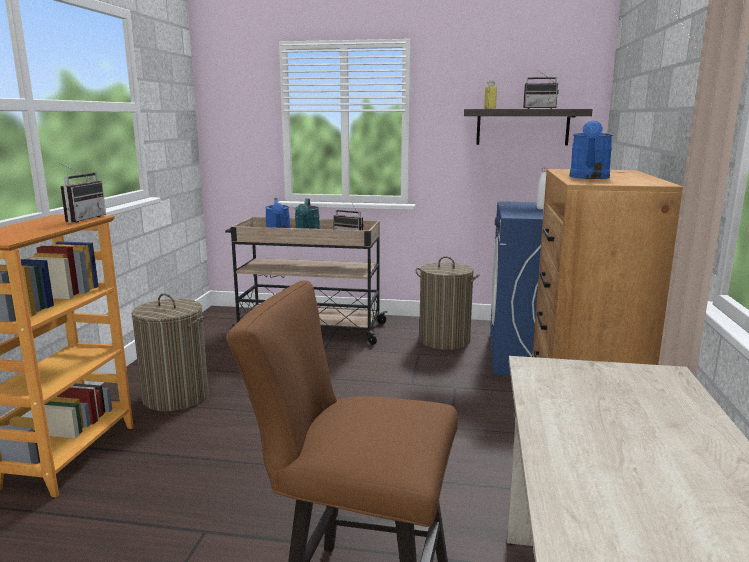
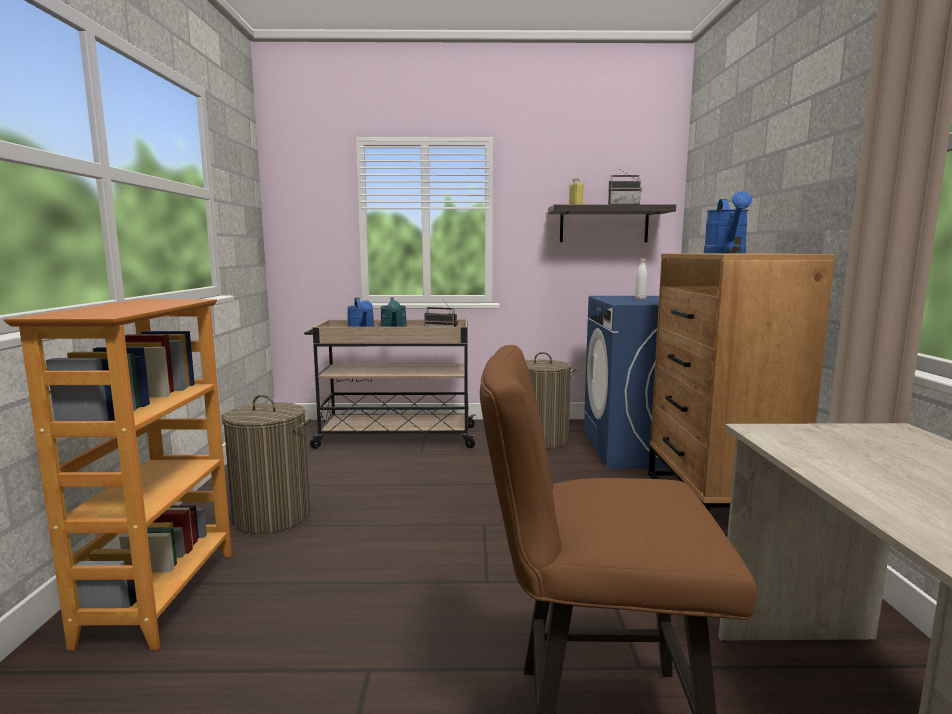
camera: 10 degrees left, 5 degrees down
radio [60,163,106,223] -> none

